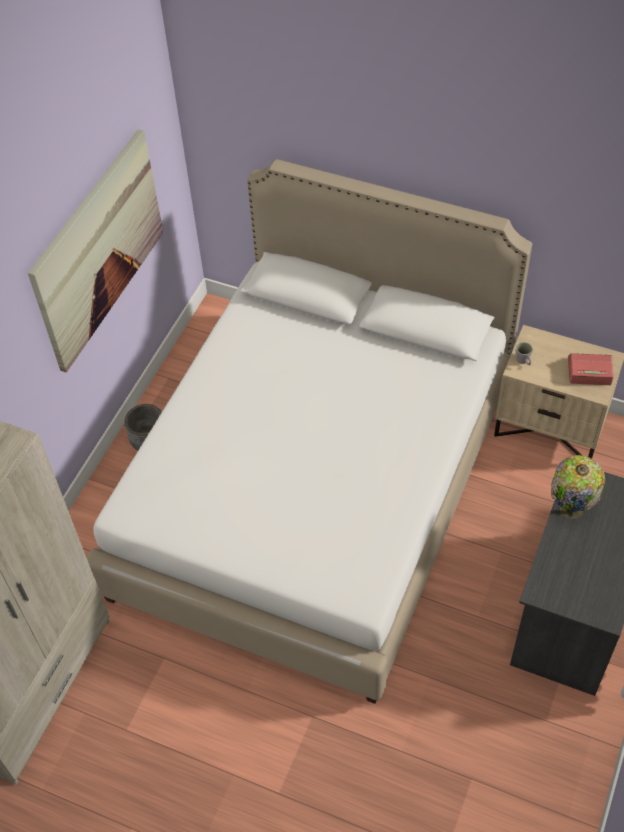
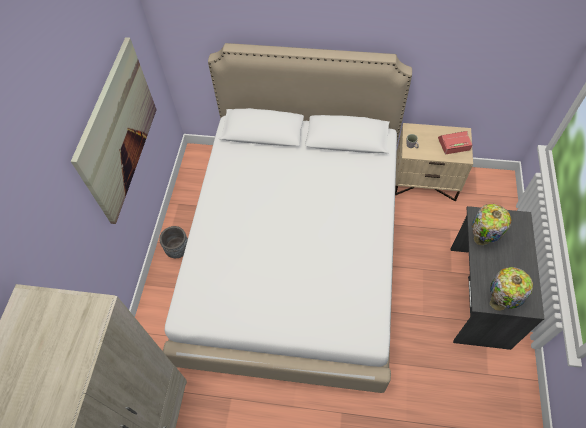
camera: 15 degrees left, 5 degrees up
none -> table lamp [490,267,533,311]

